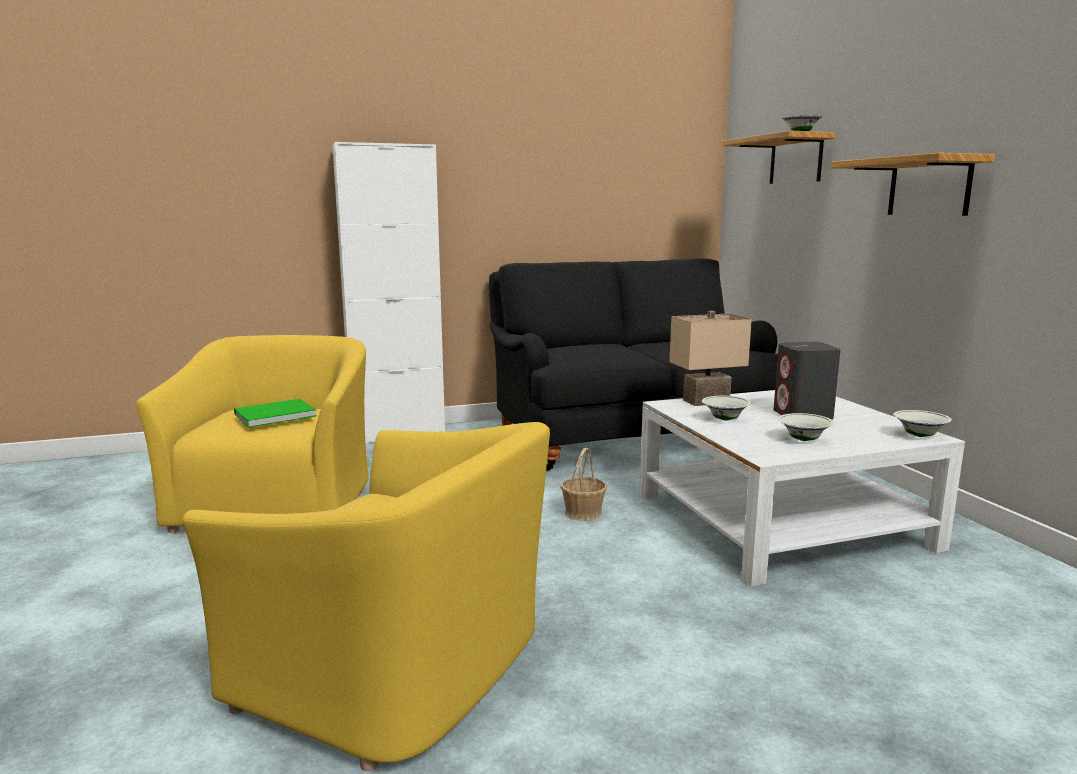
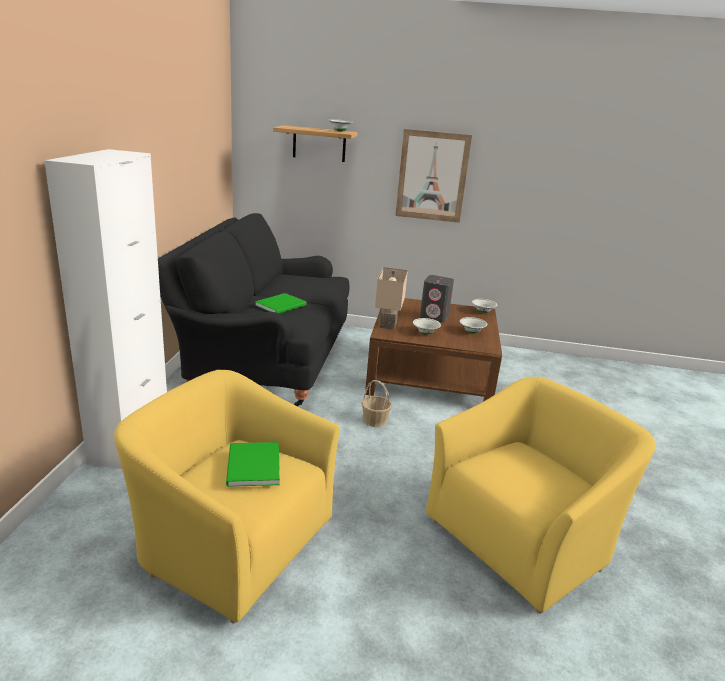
camera: 65 degrees left, 10 degrees up
white coffee table [640,390,965,587] -> brown coffee table [365,298,502,402]
shelf [831,153,995,216] -> picture [395,129,472,223]
none -> green book [255,293,307,314]

